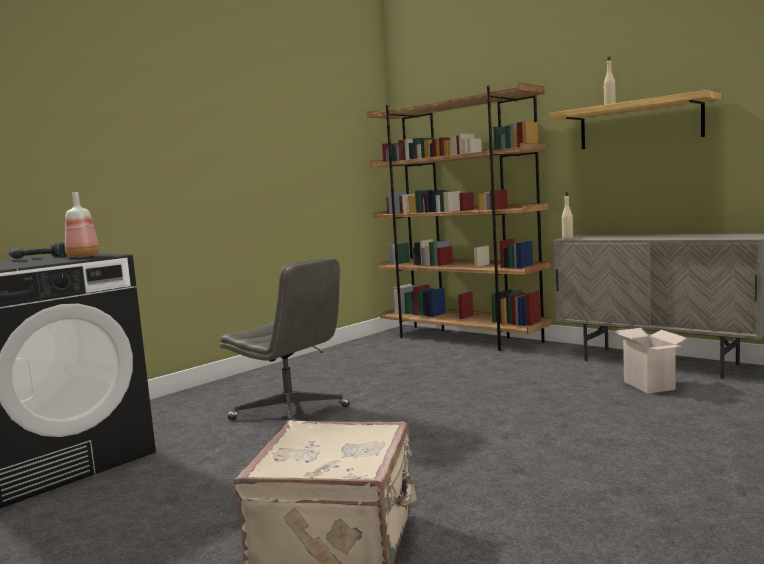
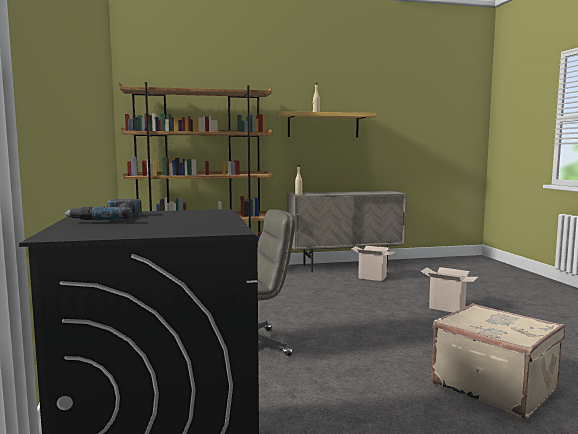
camera: 55 degrees left, 0 degrees up
bottle [65,192,99,258] -> none
none -> cardboard box [420,267,478,312]

